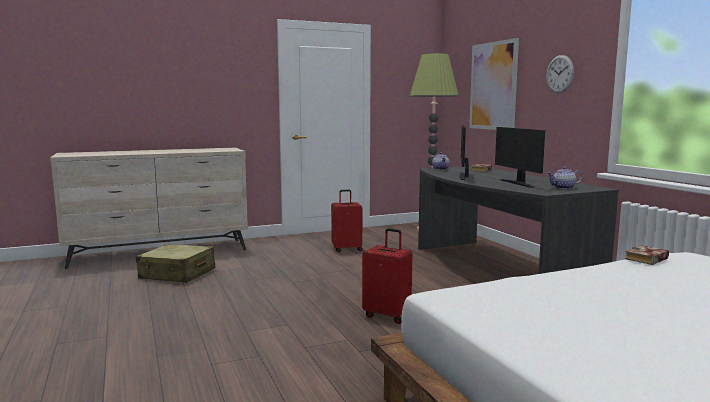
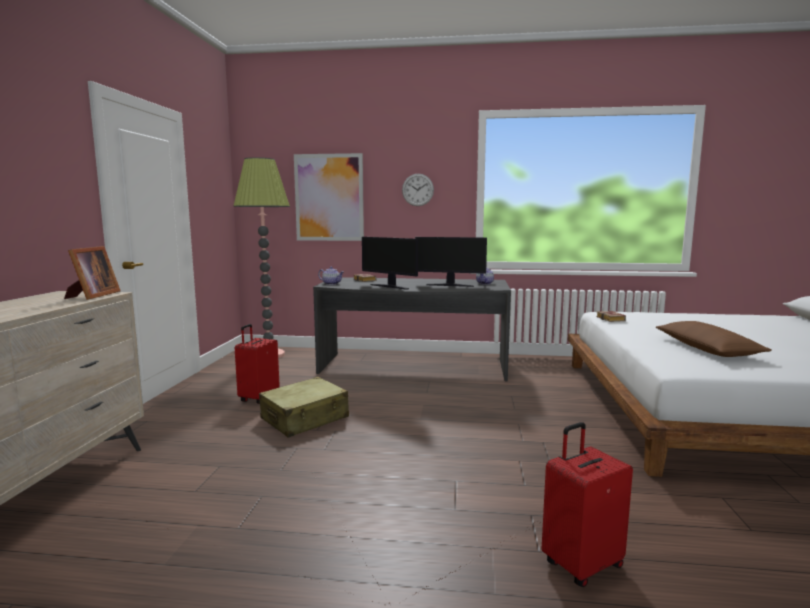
camera: 60 degrees left, 0 degrees up
beige suitcase [136,244,215,283] -> beige suitcase moved to [259,377,349,437]
red suitcase [362,228,413,324] -> red suitcase moved to [542,422,633,587]
none -> picture frame [64,246,121,300]
none -> brown pillow [656,321,772,357]

